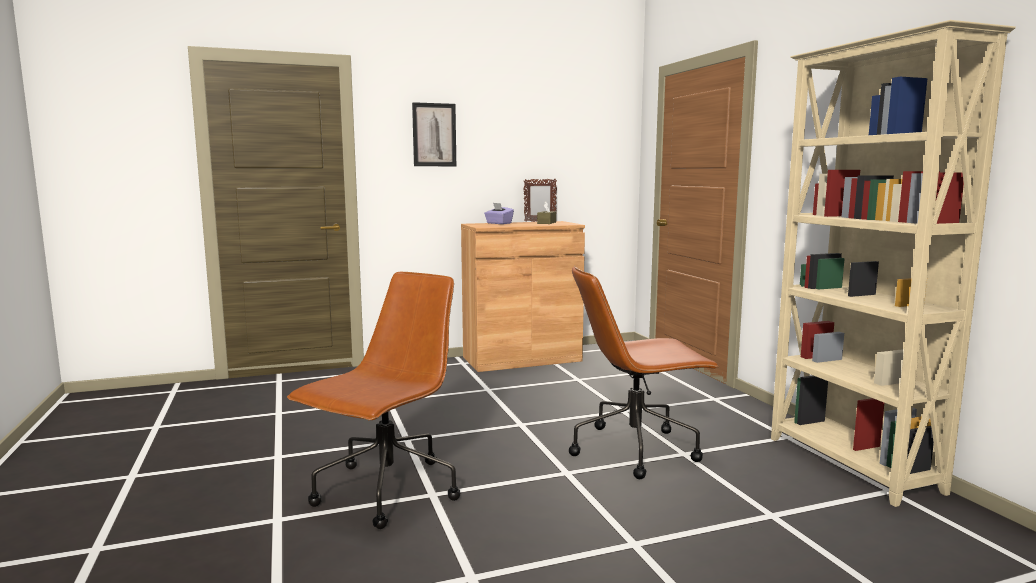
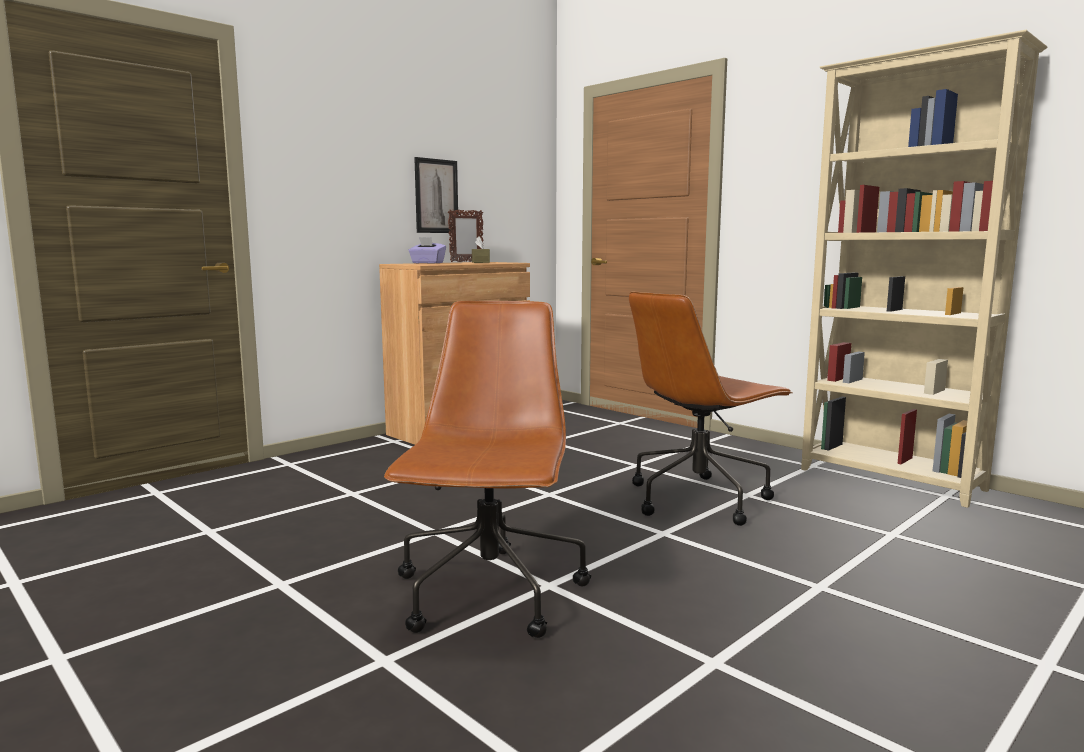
camera: 25 degrees left, 0 degrees up
picture [412,102,456,166] -> picture moved to [414,157,458,233]

